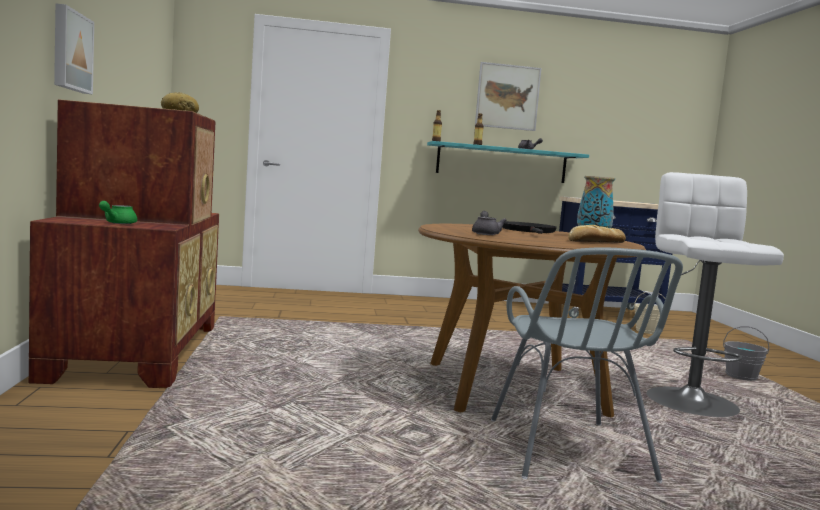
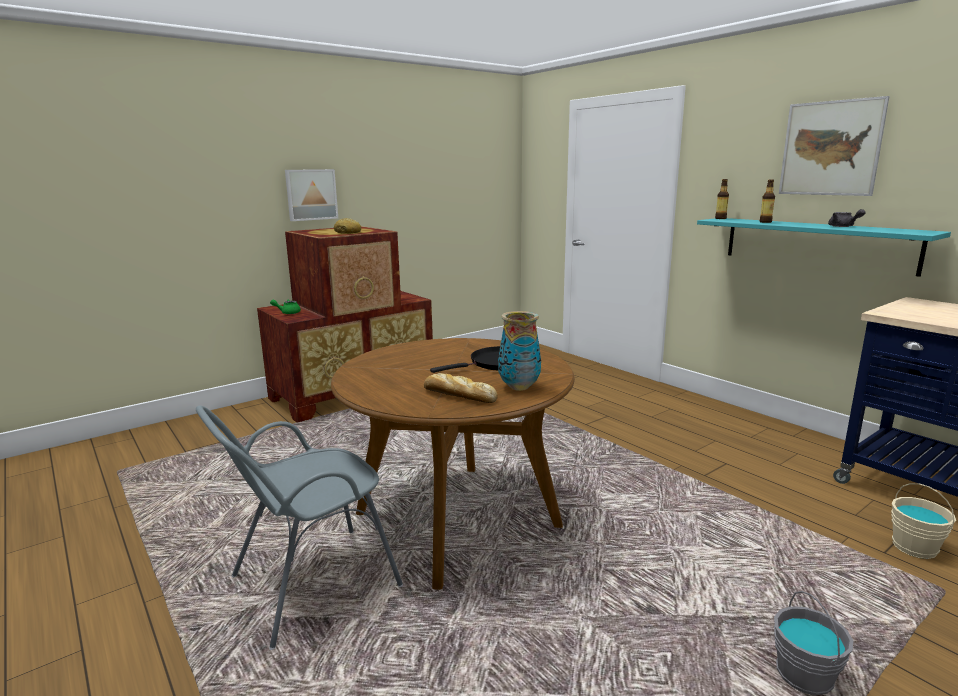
camera: 60 degrees right, 10 degrees up
grey teapot [472,211,507,235] -> none
white stool [647,172,784,417] -> none

